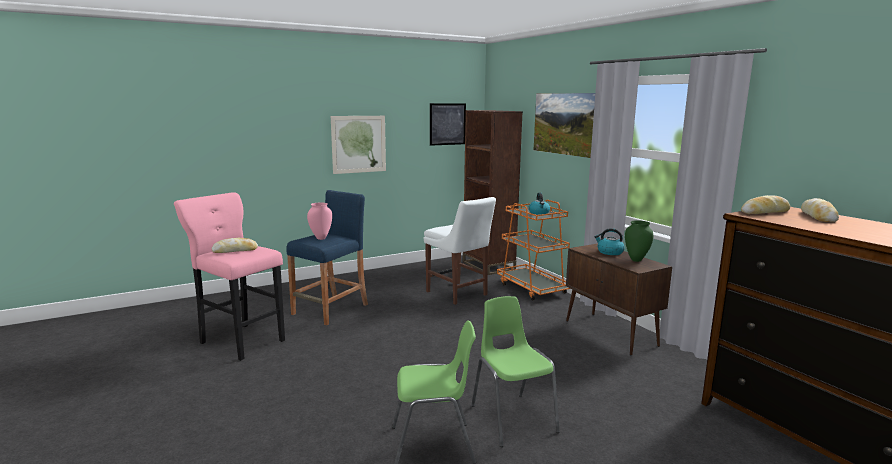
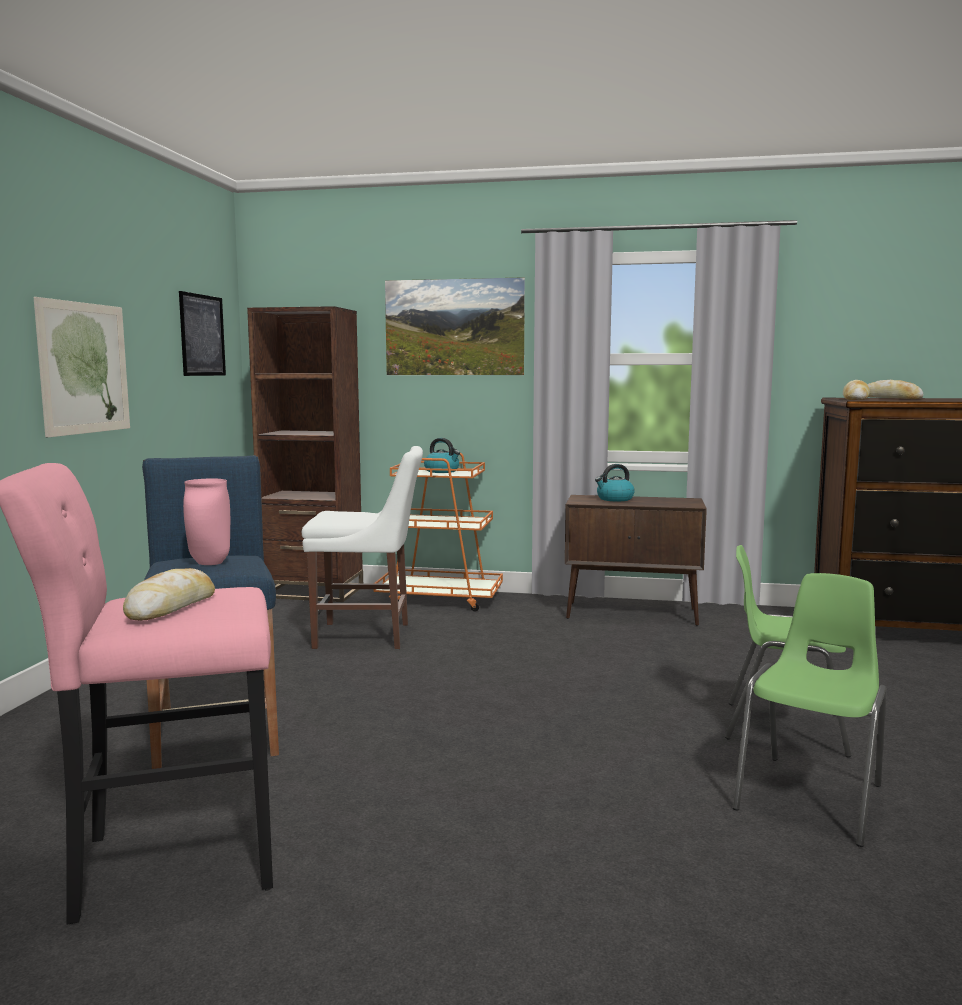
camera: 50 degrees left, 5 degrees down
green vase [625,220,653,262] -> none

